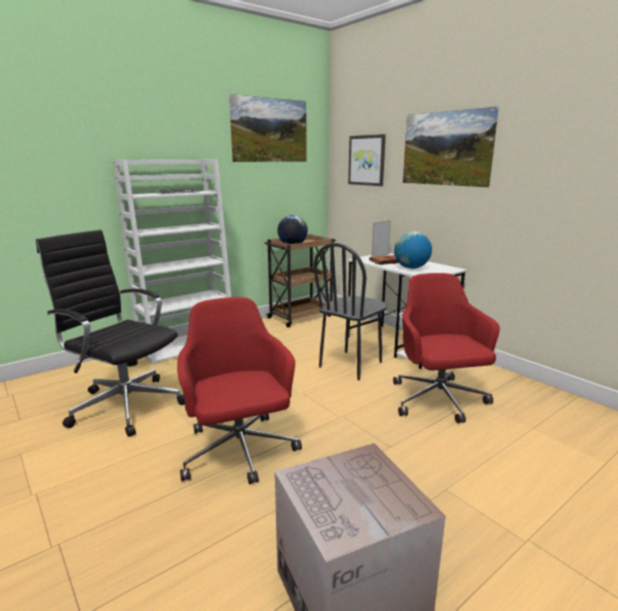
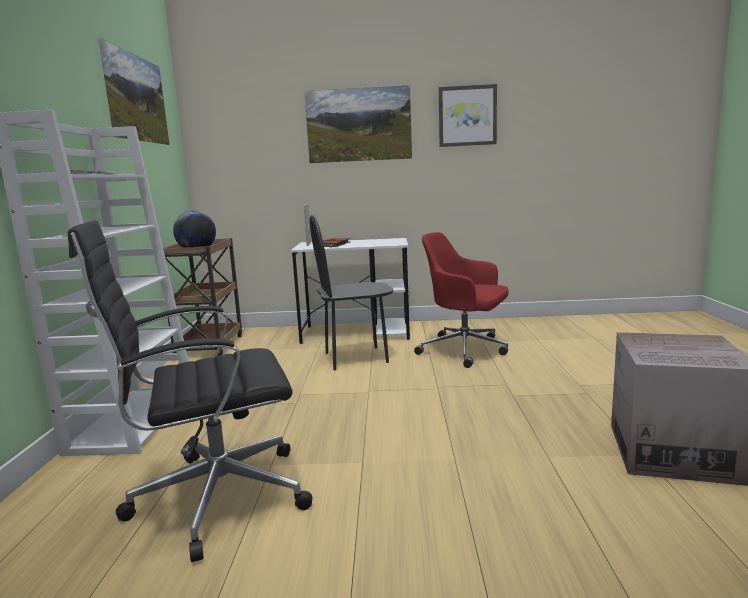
camera: 50 degrees left, 5 degrees down
red office chair [177,297,302,484] -> none
black chair [313,243,387,380] -> black chair turned 90 degrees clockwise [310,214,393,370]
picture [348,134,386,186] -> picture moved to [439,84,497,147]
globe [394,231,432,269] -> none

